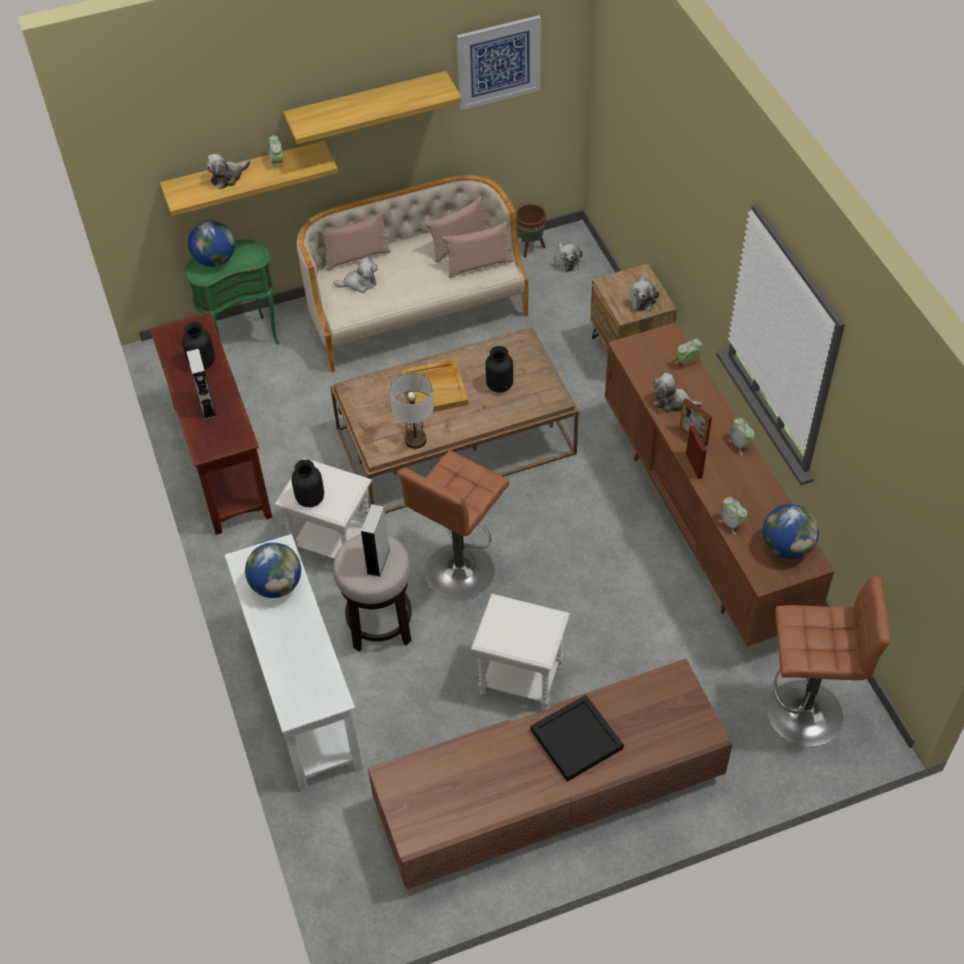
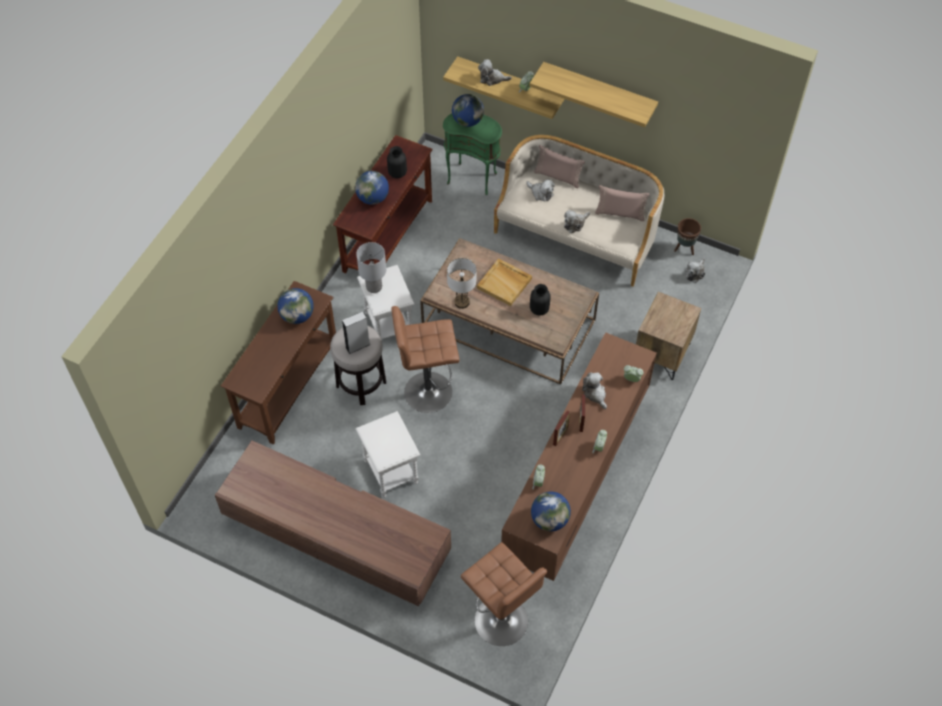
camera: 45 degrees right, 5 degrees up
grey speaker [186,349,216,419] -> globe [355,171,389,205]
white console table [225,534,363,791] -> brown console table [221,281,336,445]
black vase [291,459,324,507] -> grey table lamp [356,242,386,293]
beige pillow [442,221,513,279] -> none
picture [457,15,541,110] -> none
black tray [531,695,624,782] -> none
plush toy [628,276,659,311] -> plush toy moved to [564,210,590,233]

